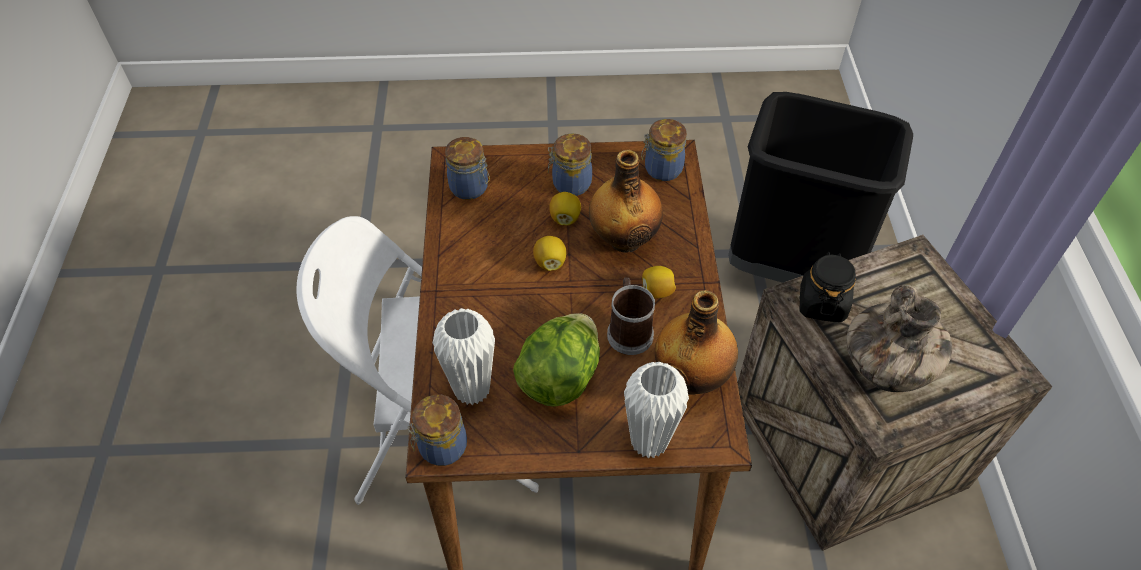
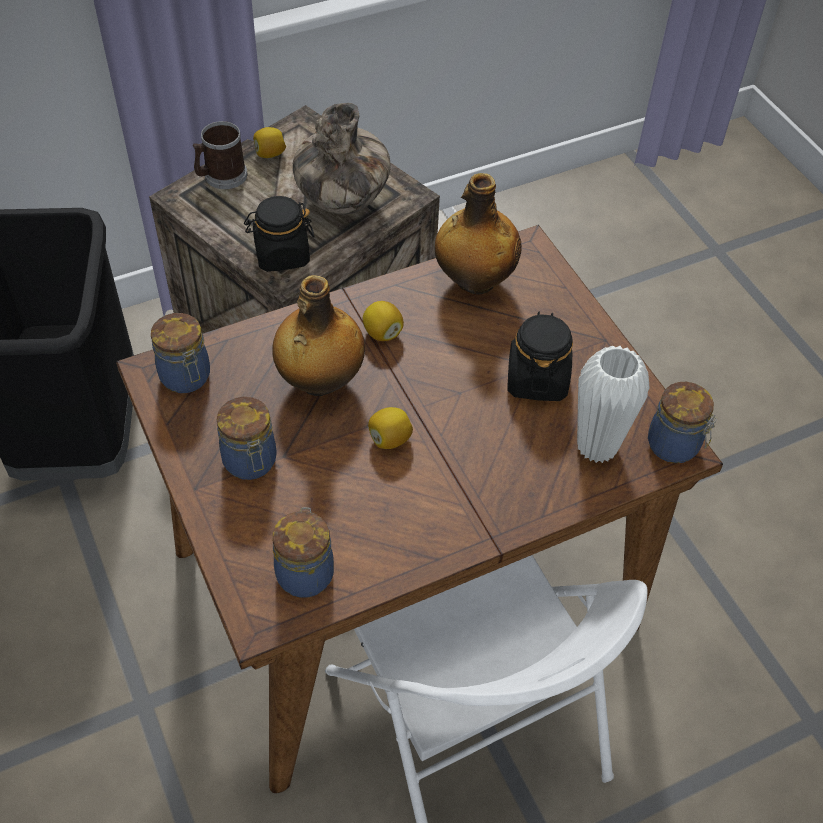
camera: 115 degrees left, 0 degrees up
lettuce [513,313,600,407] -> black jar [507,312,573,401]
lemon [549,192,581,226] -> lemon moved to [253,127,286,158]
mug [607,277,655,355] -> mug moved to [192,121,247,189]
white vase [624,362,689,458] -> none

